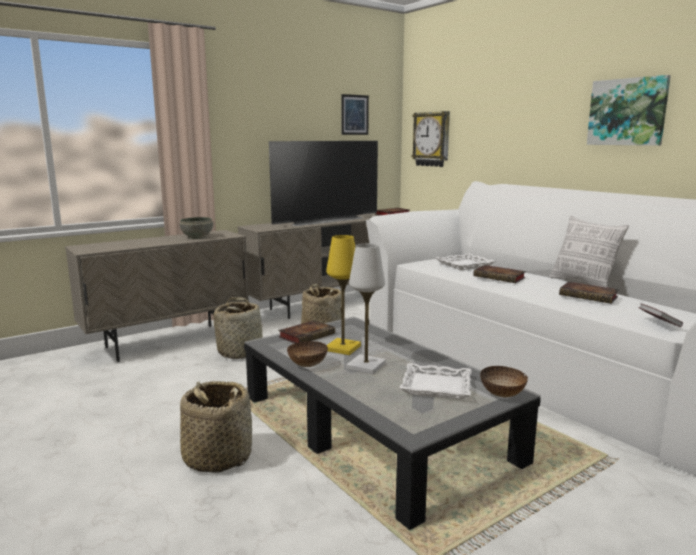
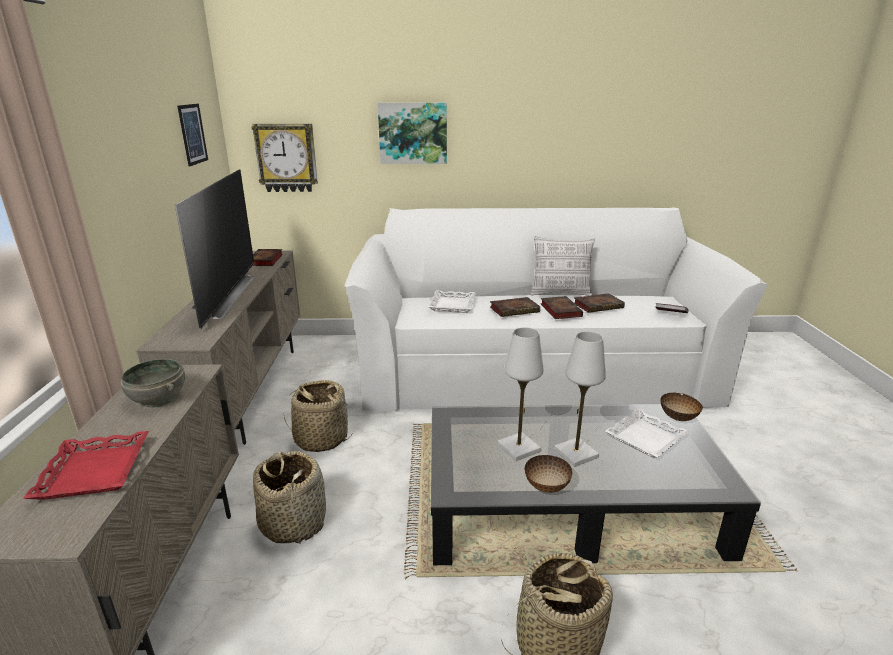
camera: 55 degrees left, 10 degrees up
book [279,320,335,343] -> book moved to [541,296,583,319]
yellow table lamp [326,235,361,355] -> white table lamp [498,327,544,461]
picture [587,75,671,146] -> picture moved to [378,103,447,164]
none -> red tray [23,431,149,500]

